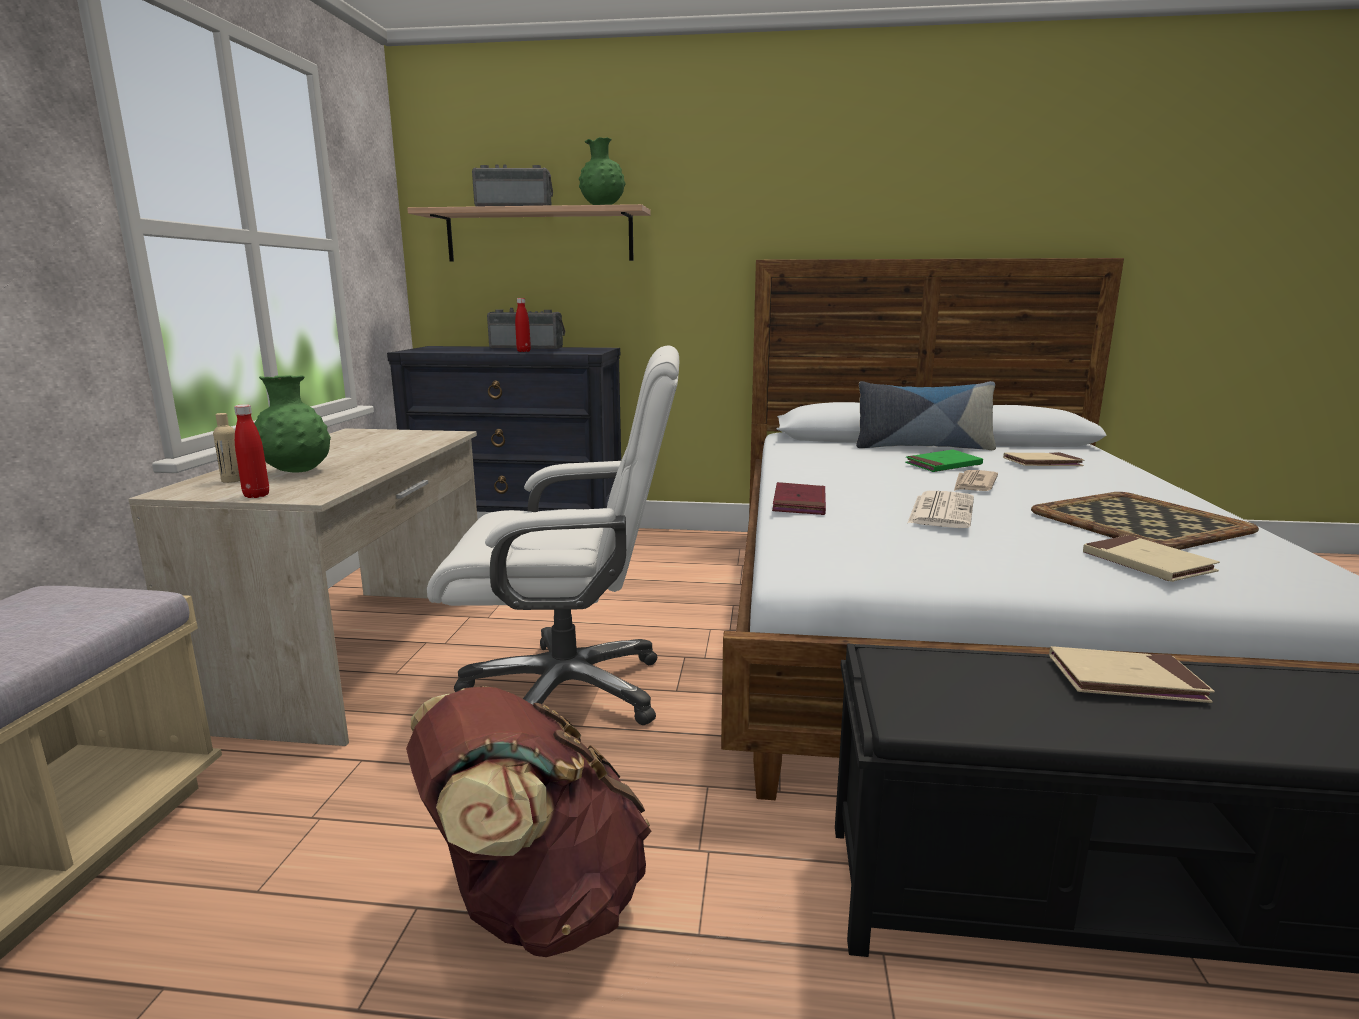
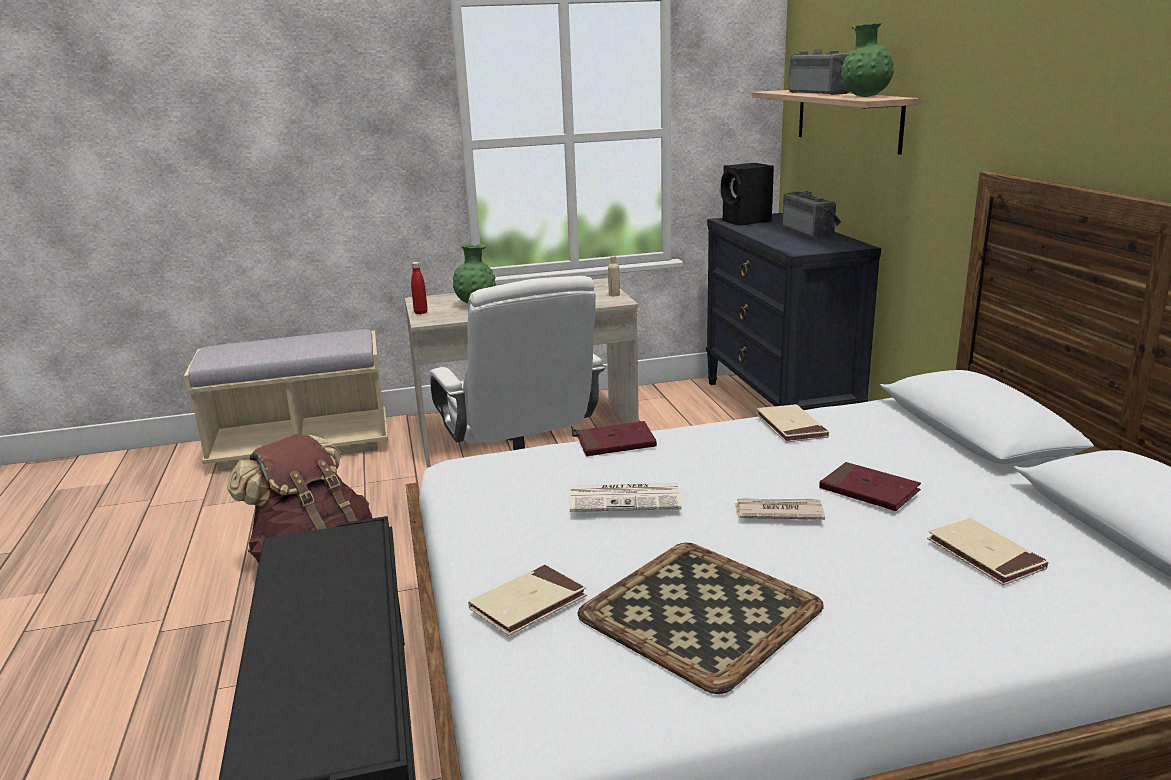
camera: 70 degrees right, 5 degrees up
beige bottle [213,413,240,483] -> beige bottle moved to [608,256,620,296]
red bottle [515,298,531,352] -> none
pillow [856,381,996,450] -> none
green book [905,450,983,472] -> red book [819,462,921,511]
beige book [1049,646,1215,703] -> beige book moved to [756,404,829,443]
none -> black speaker [721,163,774,225]

